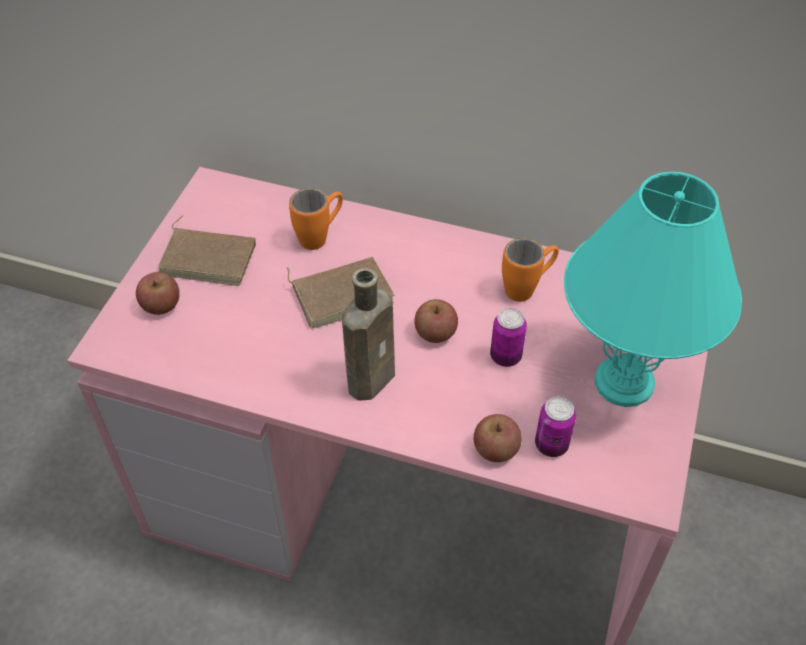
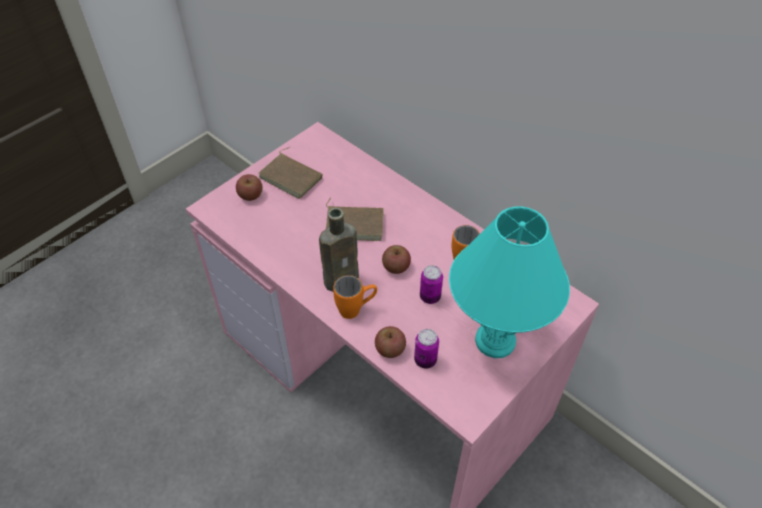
camera: 25 degrees right, 0 degrees up
orange mug [289,188,343,250] -> orange mug moved to [333,275,377,319]

